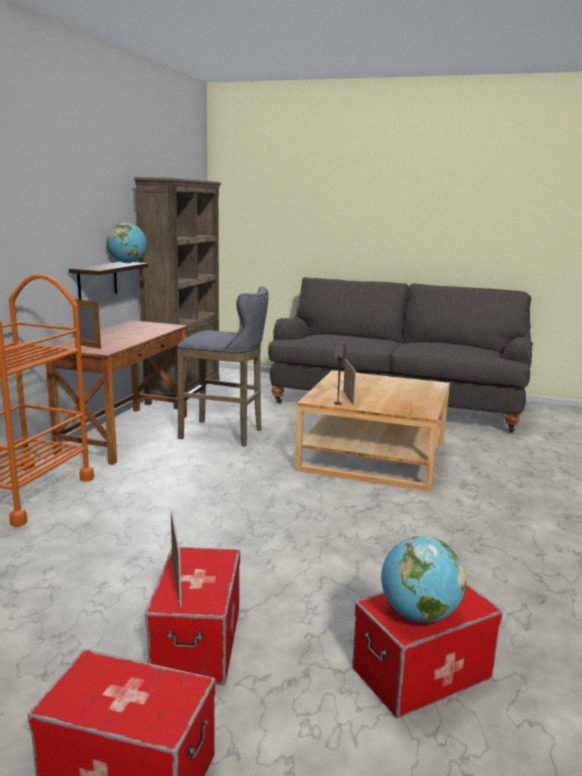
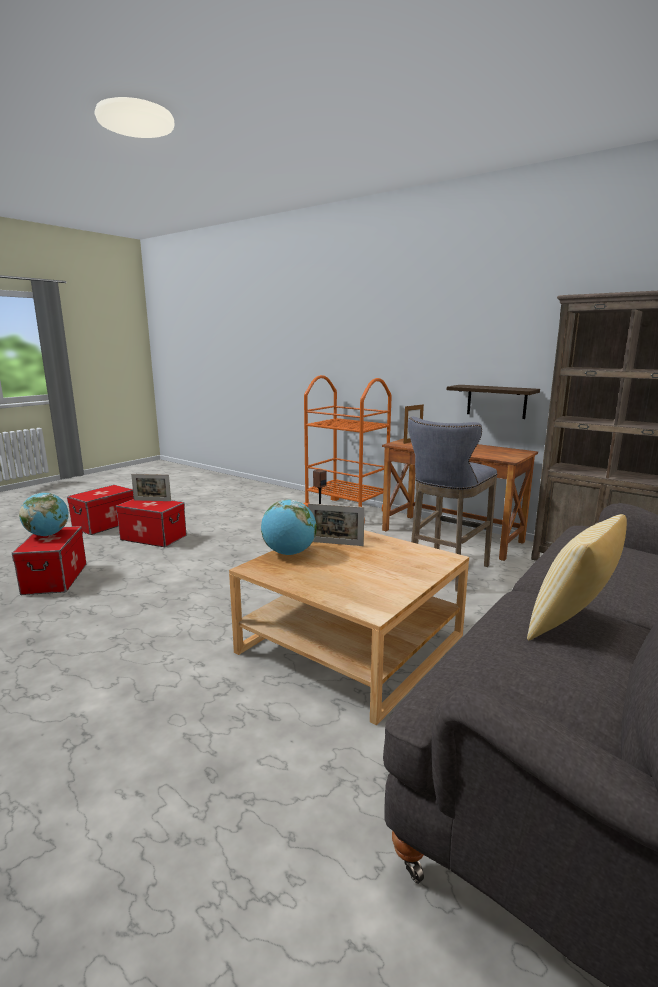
camera: 110 degrees right, 0 degrees up
globe [107,223,147,263] -> globe moved to [261,500,317,555]
none -> pillow [527,514,627,641]

